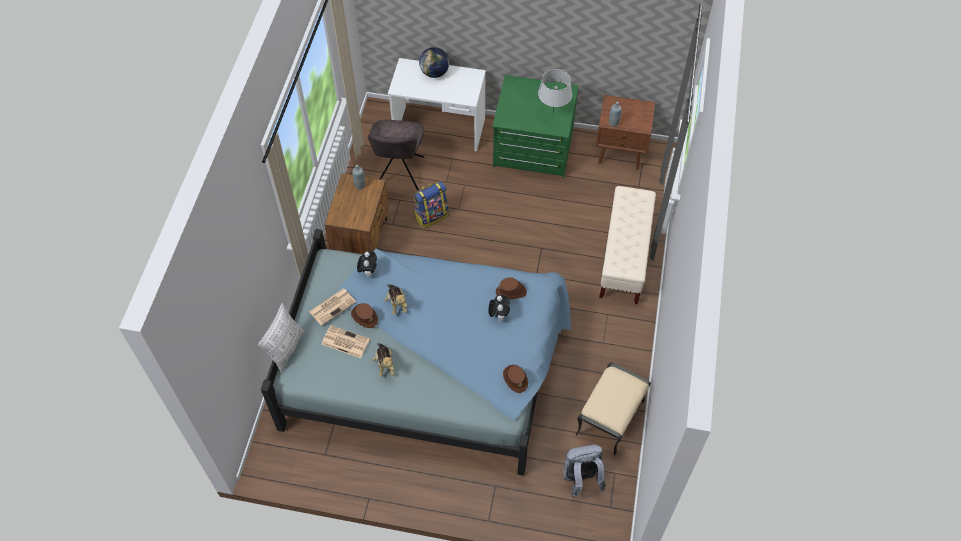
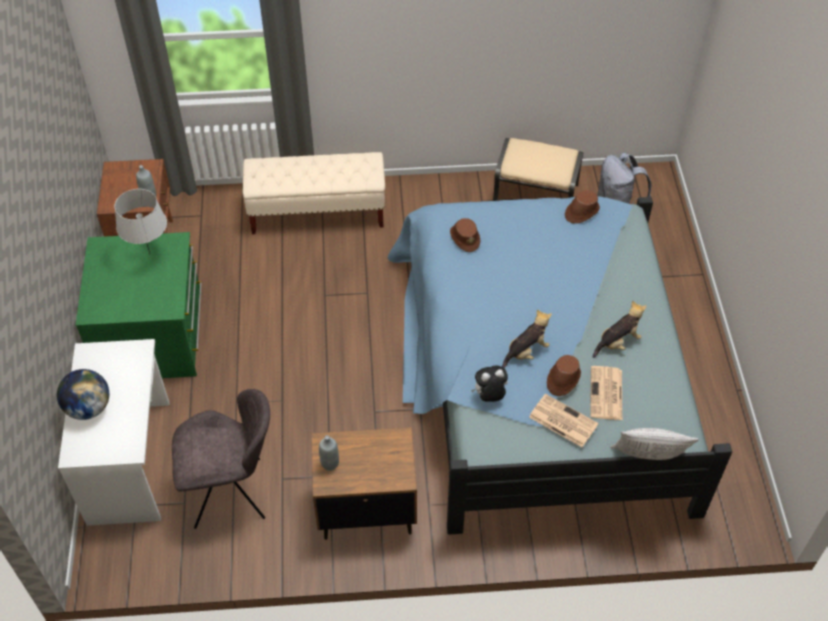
camera: 105 degrees left, 5 degrees down
backpack [414,182,448,228] -> none
plush toy [488,295,510,321] -> none

